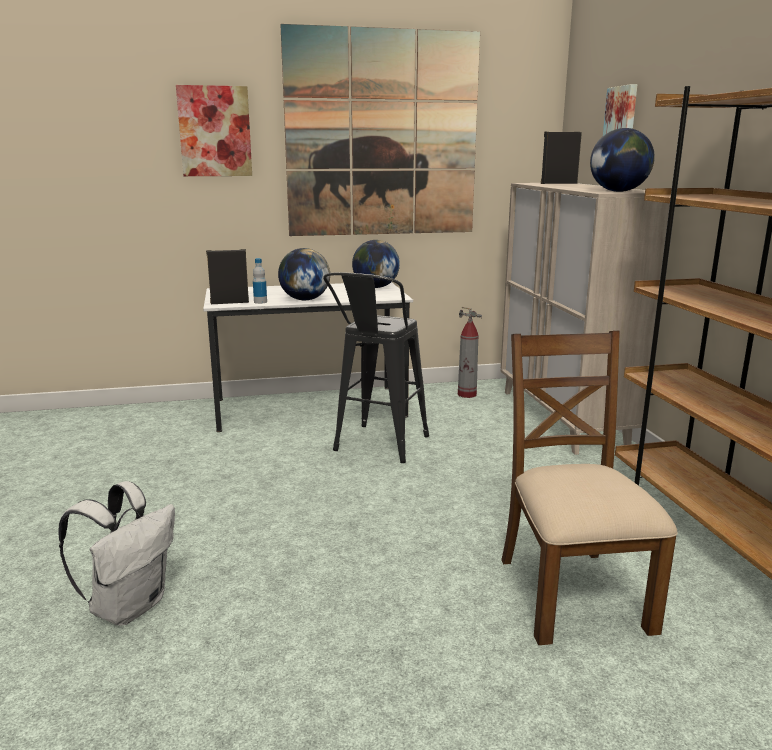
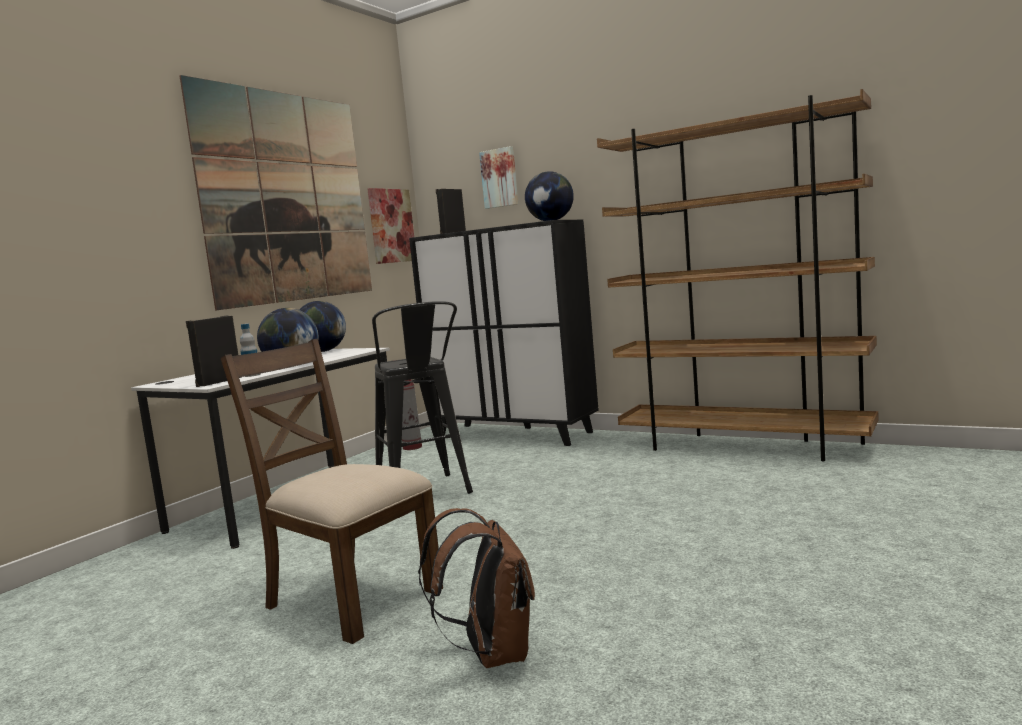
camera: 45 degrees left, 10 degrees down
white backpack [58,481,175,626] -> brown backpack [418,508,535,668]
picture [176,85,252,176] -> picture moved to [367,188,414,264]
beige cabinet [500,183,670,455] -> black cabinet [409,220,599,446]
brown chair [501,330,678,645] -> brown chair moved to [221,338,443,644]

